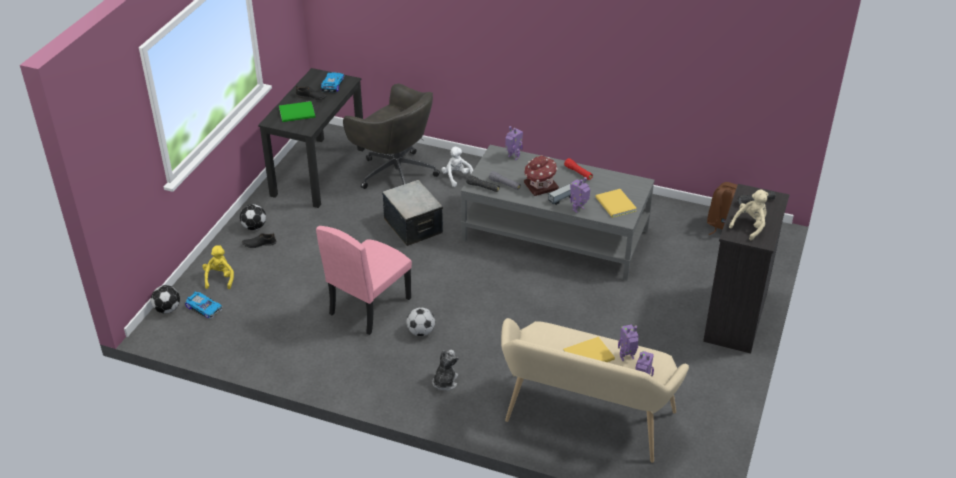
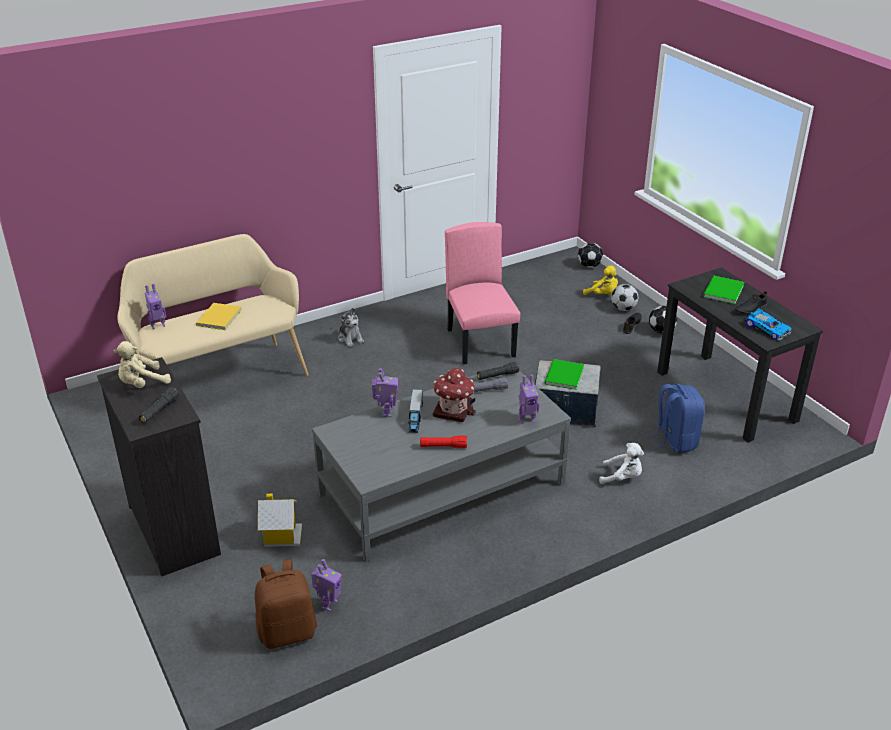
camera: 130 degrees right, 5 degrees down
toy car [185,292,223,319] -> none
grey office chair [343,84,440,189] -> blue backpack [647,384,705,453]
football [407,308,435,336] -> football moved to [611,284,638,311]
yellow book [595,189,637,218] -> none
toy robot [618,325,639,361] -> toy robot moved to [311,559,342,611]
beige plush toy [729,189,769,240] -> beige plush toy turned 60 degrees clockwise [113,341,171,388]
none -> toy house [258,494,302,547]
none -> green book [545,359,584,390]

